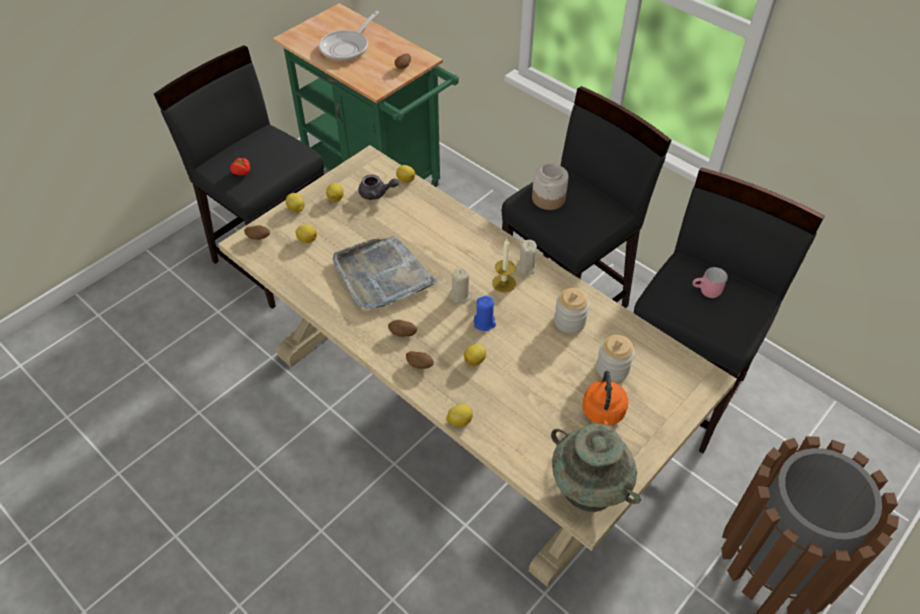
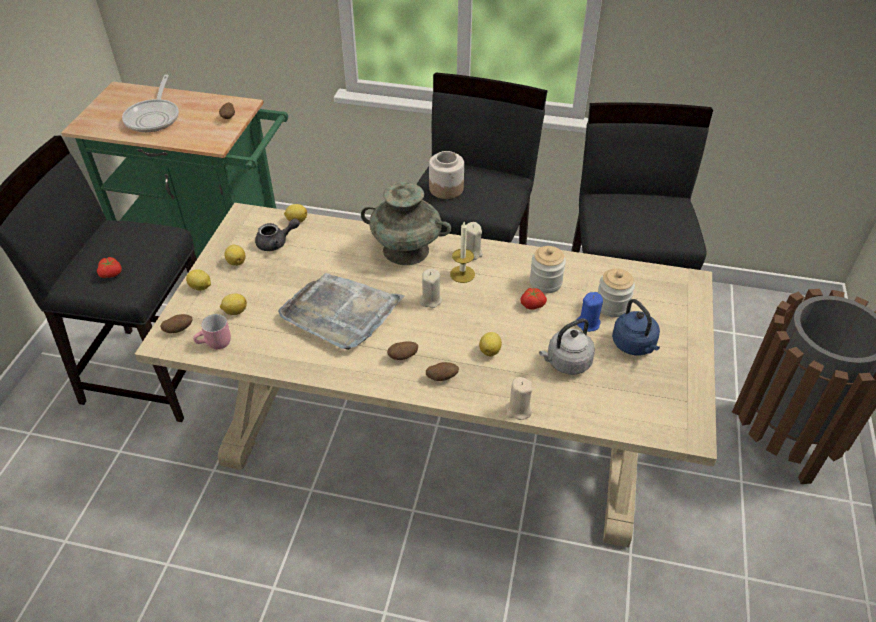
camera: 30 degrees left, 5 degrees down
lemon [446,404,473,427] -> beige candle [505,377,532,420]
blue candle [474,296,496,331] -> blue candle moved to [577,292,603,332]
turquoise vase [551,423,641,512] -> turquoise vase moved to [361,182,451,265]
orange kettle [582,371,628,426] -> blue kettle [612,299,660,355]
pink mug [693,267,728,298] -> pink mug moved to [193,314,231,349]
none -> tomato [521,288,547,310]
none -> grey kettle [539,318,595,375]

